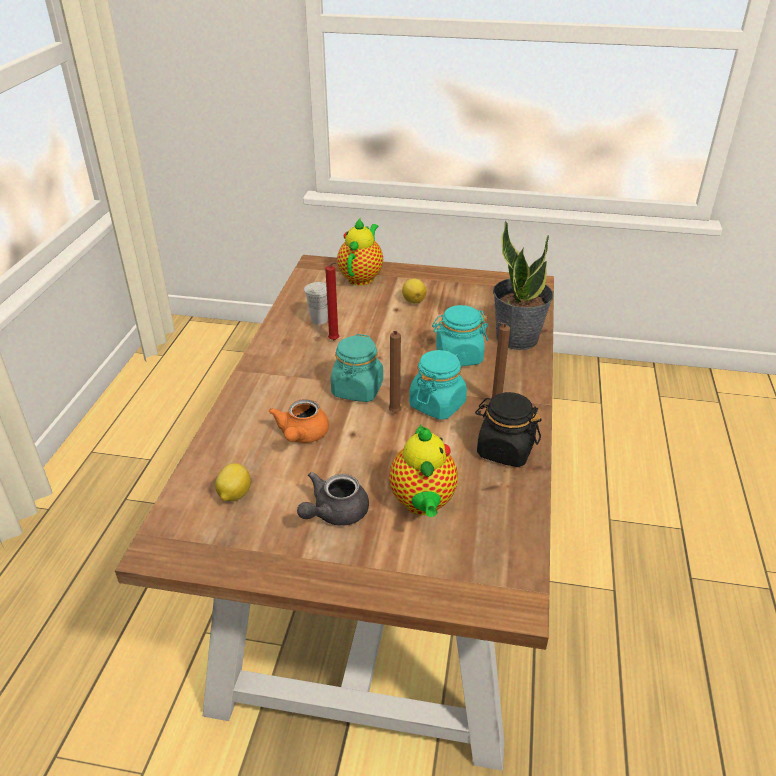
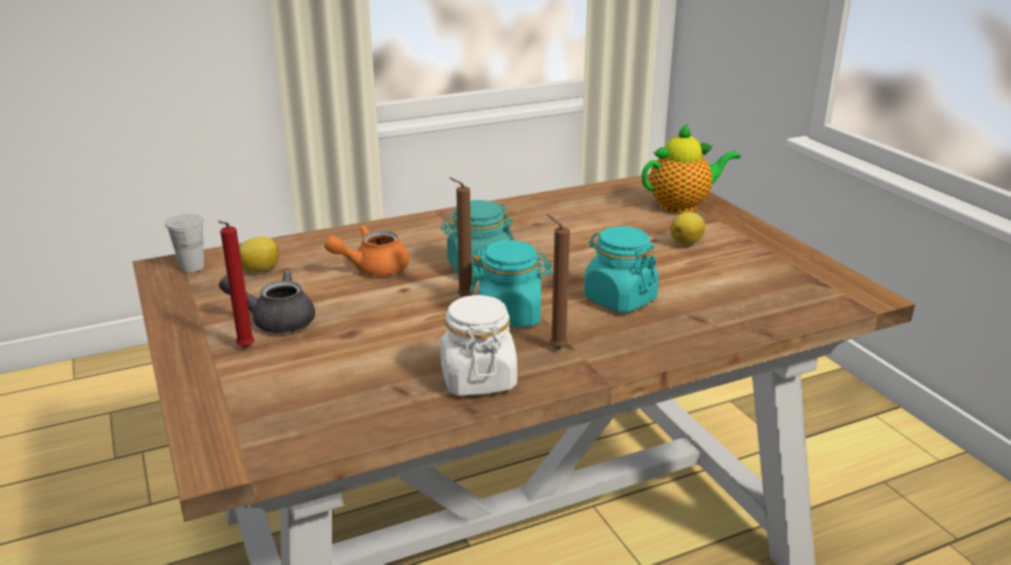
camera: 55 degrees right, 10 degrees down
white cup [304,282,328,325] -> white cup moved to [165,214,204,272]
red candle [325,262,339,340] -> red candle moved to [218,221,255,348]
teapot [389,424,458,517] -> none
black jar [475,392,541,467] -> white jar [440,295,517,396]
potted plant [493,221,553,350] -> none

